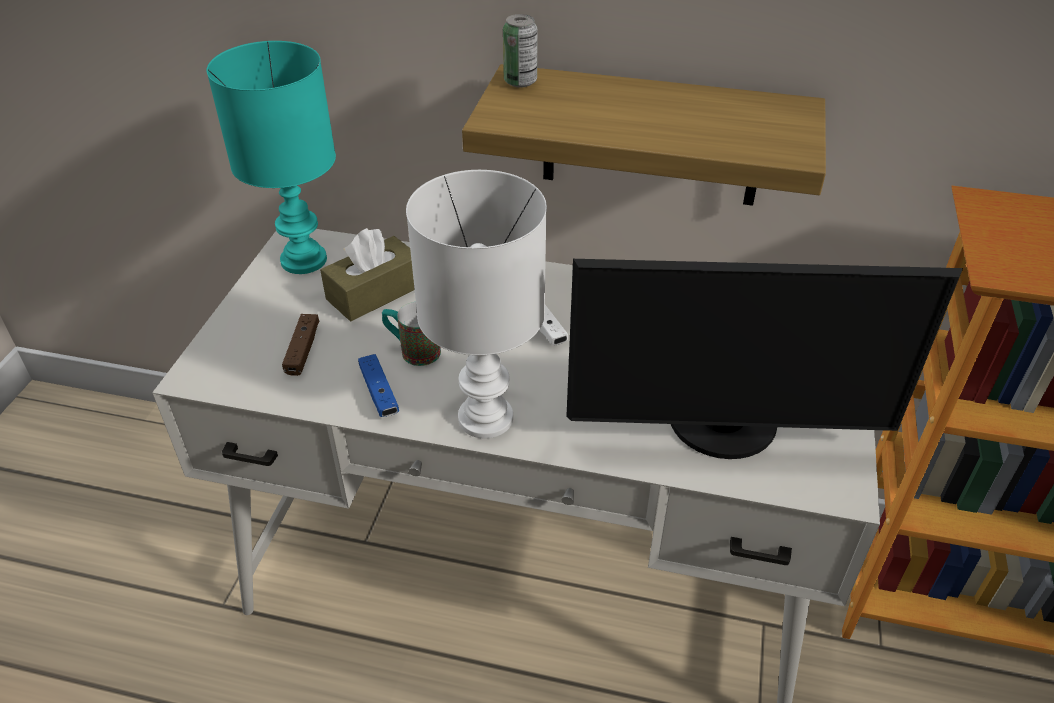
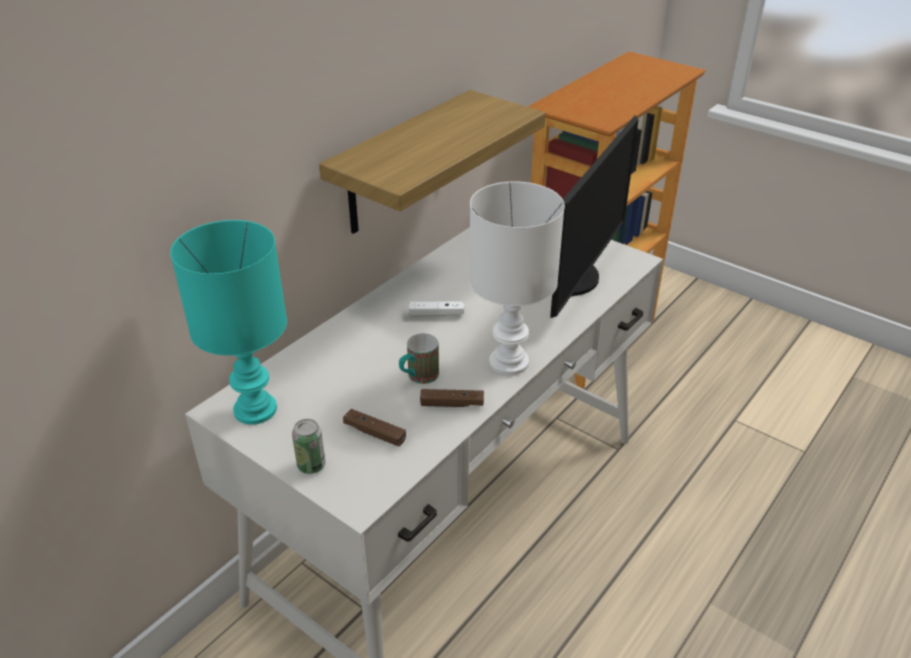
camera: 65 degrees left, 5 degrees down
brown tissue box [320,228,415,321] -> none
blue game controller [358,354,399,417] -> brown game controller [420,389,484,407]
can [503,14,538,88] -> can moved to [292,419,326,474]

